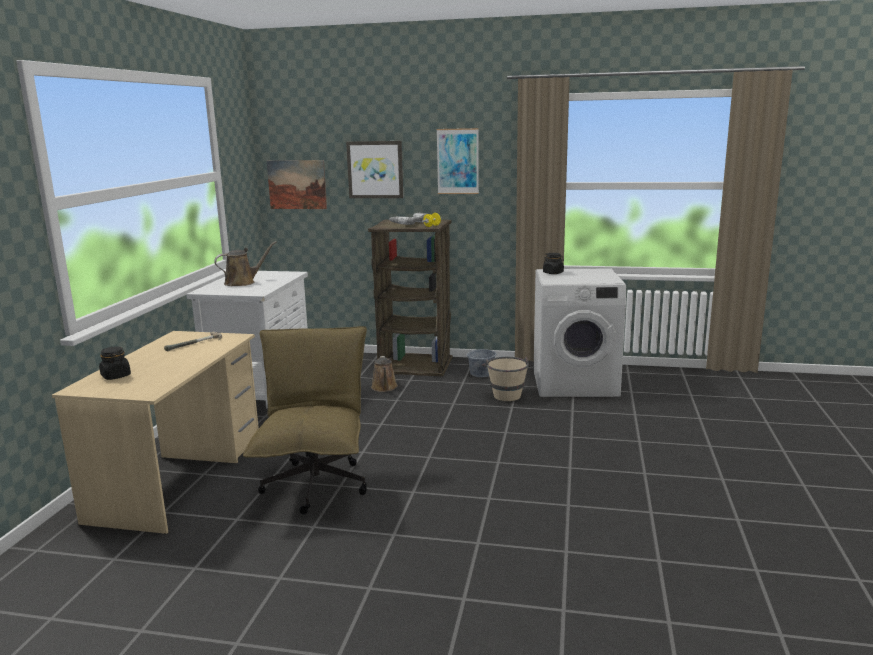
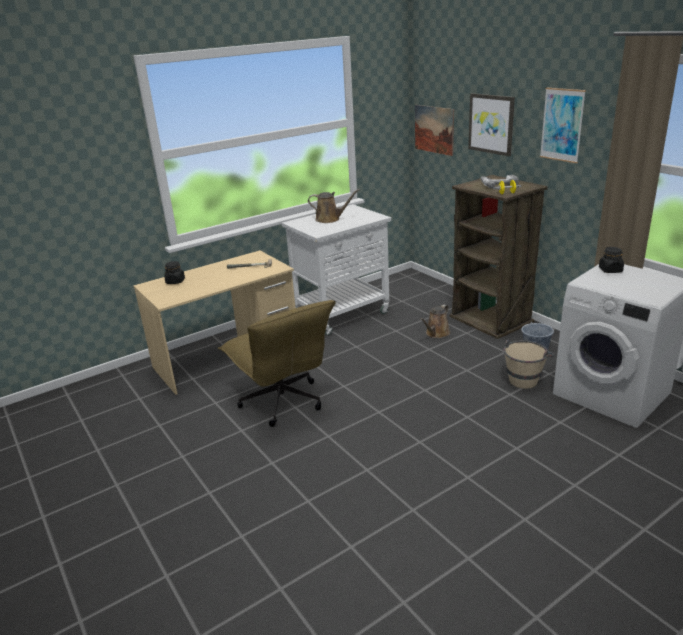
camera: 45 degrees right, 10 degrees up
beige office chair [243,326,367,515] -> beige office chair turned 105 degrees clockwise [217,300,336,427]

